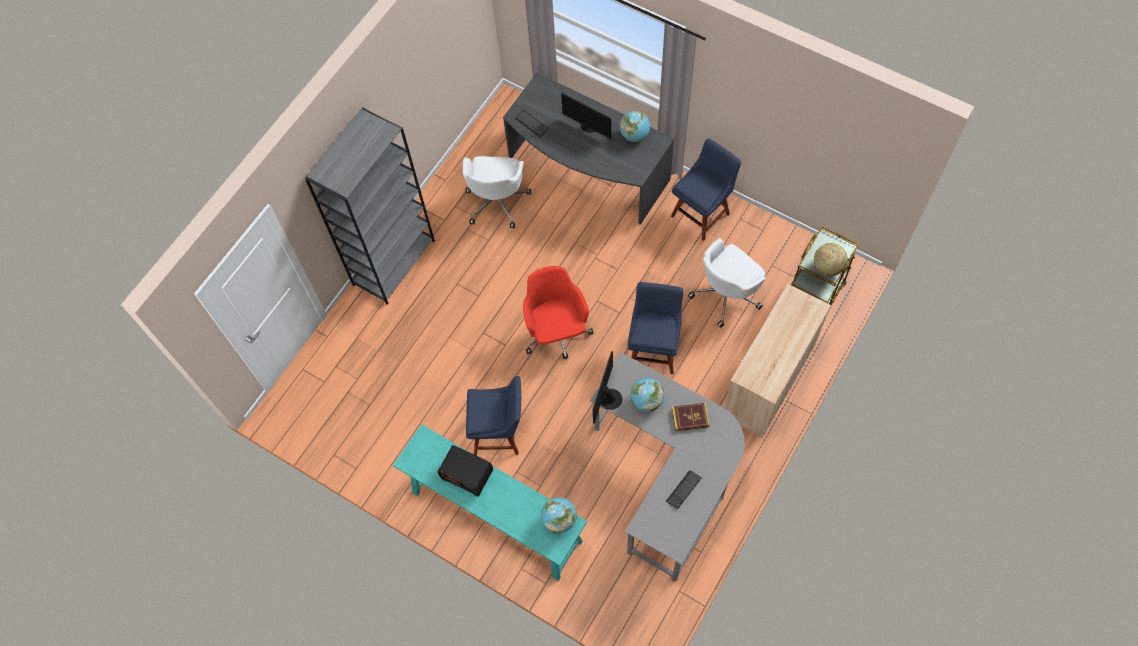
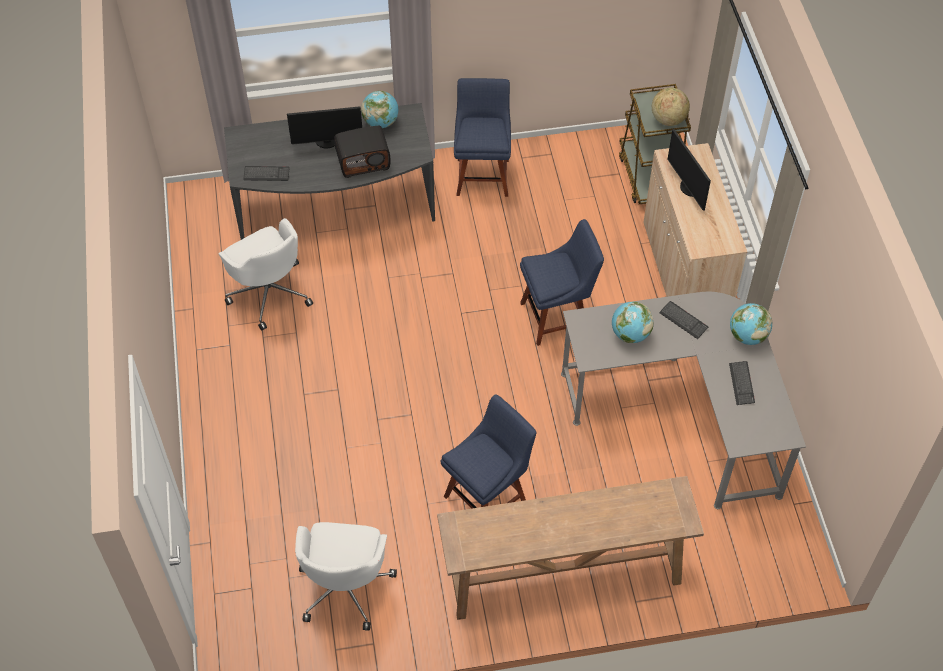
camera: 45 degrees left, 10 degrees down
grey bookcase [305,108,435,305] -> none
turquoise console table [393,424,587,581] -> brown console table [437,476,704,620]
radio [438,445,493,497] -> radio moved to [334,126,391,178]
red office chair [523,266,593,359] -> none
globe [541,497,577,534] -> globe moved to [730,303,773,345]
monitor [593,351,622,424] -> monitor moved to [667,128,711,211]
blue chair [628,282,683,374] -> blue chair turned 105 degrees clockwise [520,219,604,346]
book [672,403,710,431] -> keyboard [659,301,708,339]
white office chair [688,238,766,328] -> white office chair moved to [295,522,397,631]

